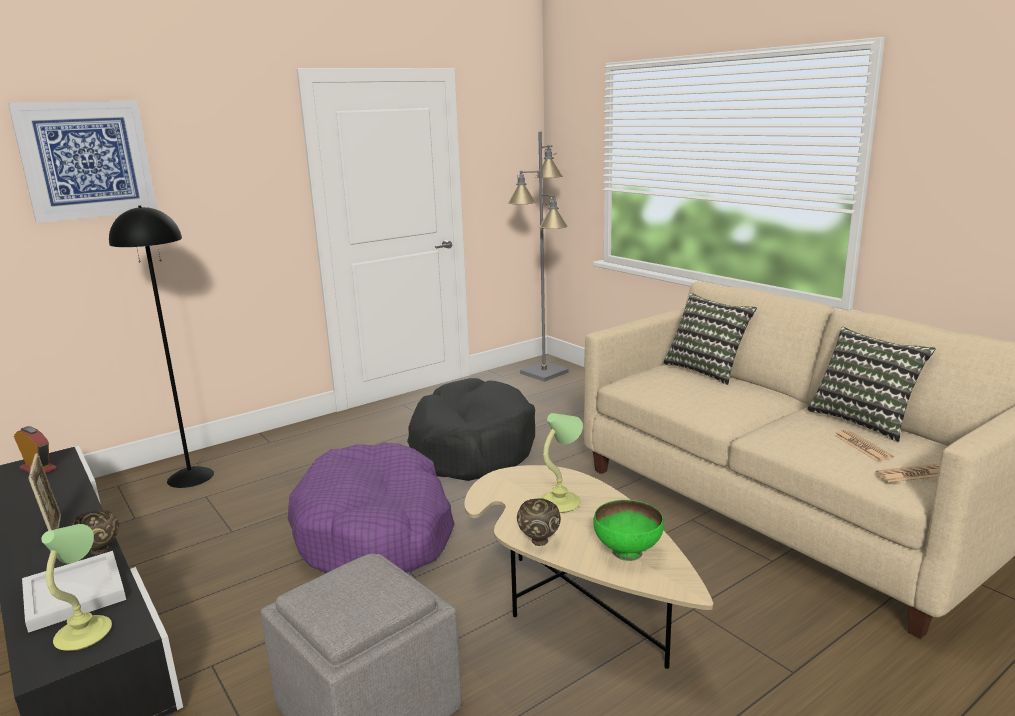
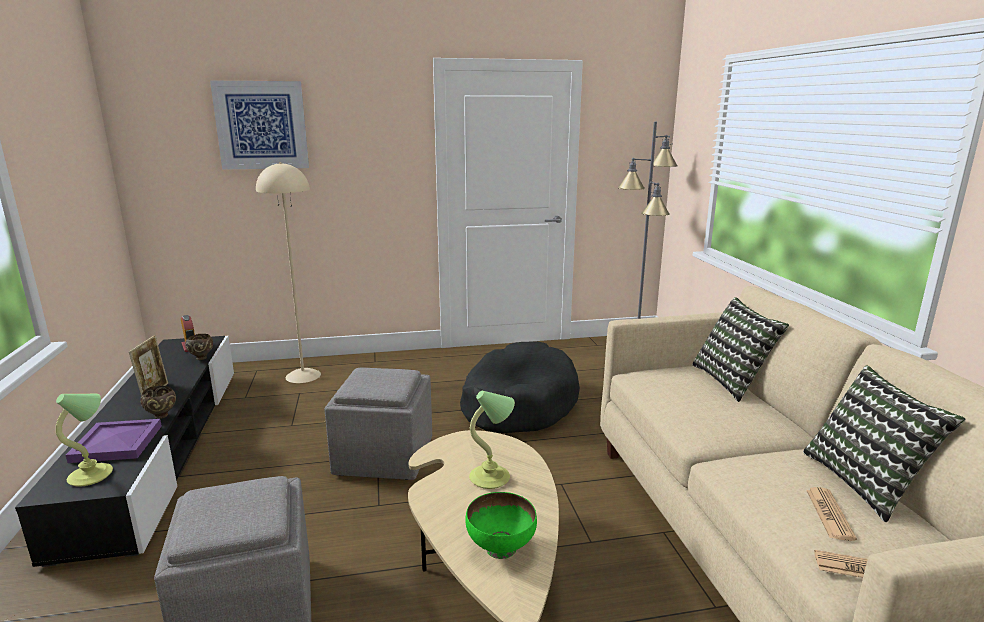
camera: 25 degrees right, 0 degrees up
white tray [22,551,126,633] -> purple tray [66,419,162,463]
black floor lamp [109,206,214,488] -> beige floor lamp [256,162,321,383]
purple dog bed [288,442,455,573] -> grey ottoman [325,368,432,480]
brown bowl [517,498,561,546] -> brown bowl moved to [185,334,213,360]

